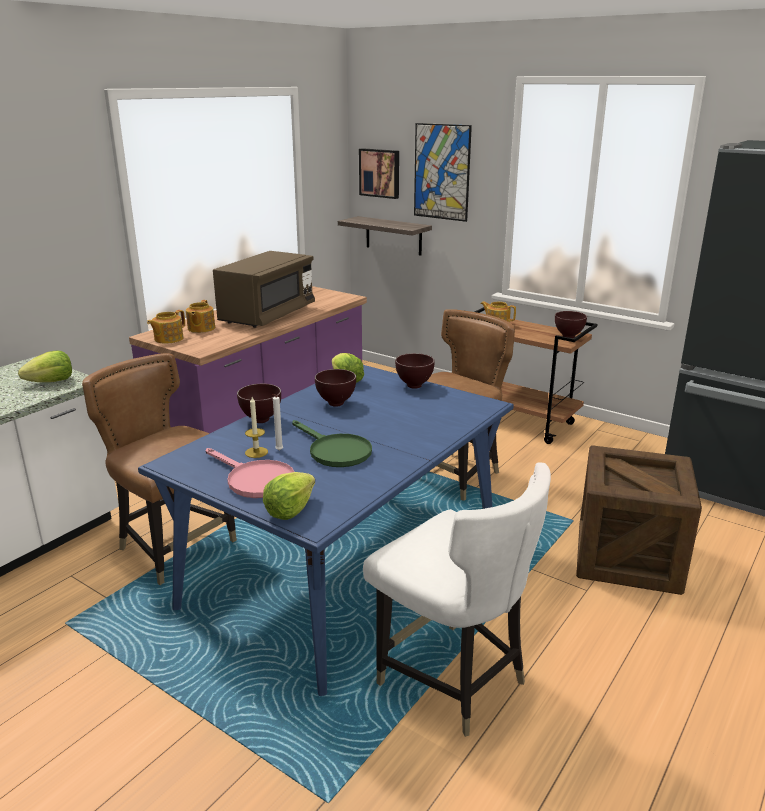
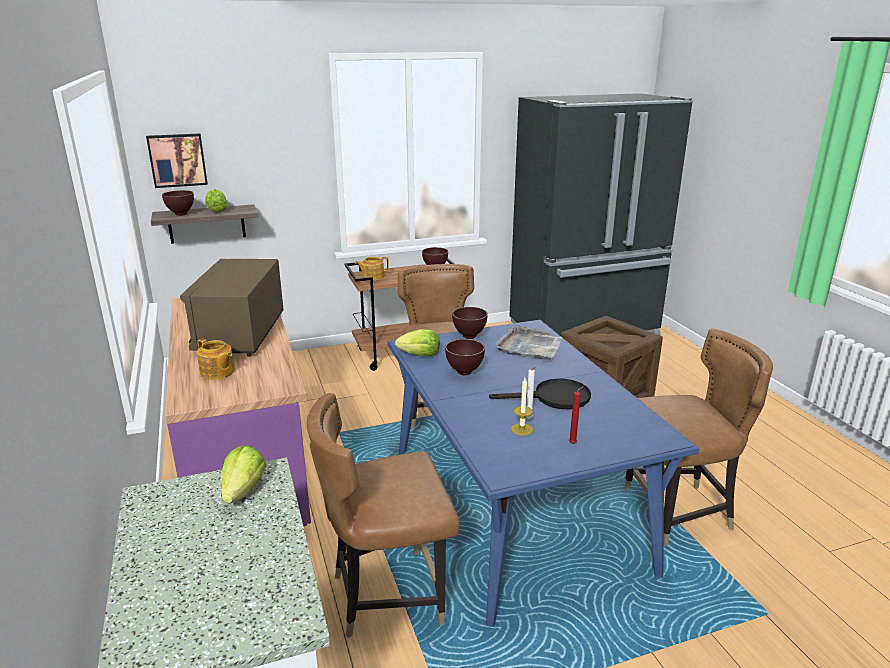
camera: 55 degrees left, 0 degrees up
teapot [147,310,185,344] -> none
pink frying pan [206,448,295,498] -> red candle [569,386,584,444]
brown microwave [213,251,315,328] -> brown microwave turned 150 degrees counterclockwise [180,259,284,357]
brown bowl [237,384,281,423] -> brown bowl moved to [162,190,194,216]
lettuce [263,472,315,520] -> lettuce moved to [205,189,228,212]
green frying pan [292,420,372,467] -> black frying pan [489,378,591,409]
white chair [363,462,551,737] -> brown chair [624,328,773,546]
picture [414,123,472,222] -> none
none -> grey tray [494,325,562,360]

